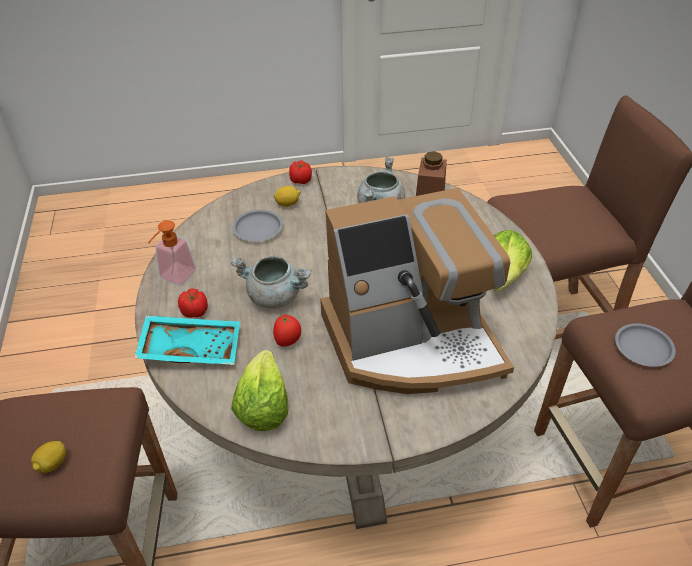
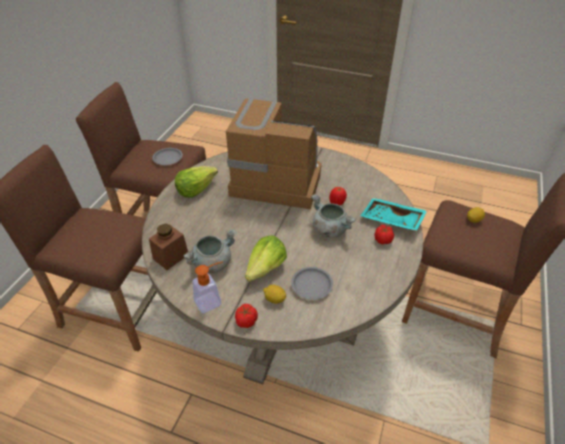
camera: 150 degrees left, 0 degrees up
soap dispenser [148,220,196,285] -> soap dispenser moved to [193,261,223,313]
lettuce [231,350,289,431] -> lettuce moved to [245,236,287,281]

